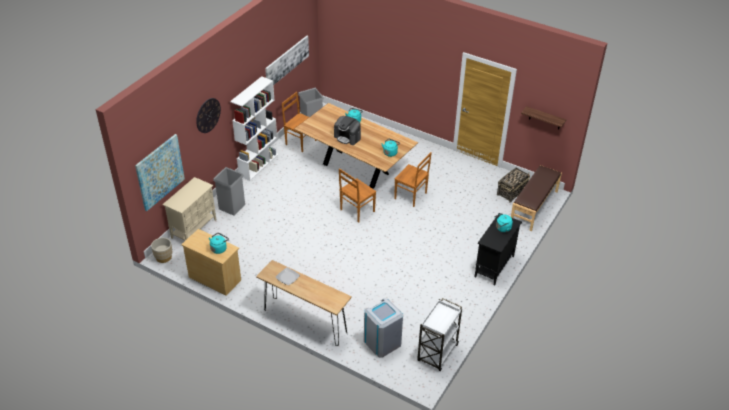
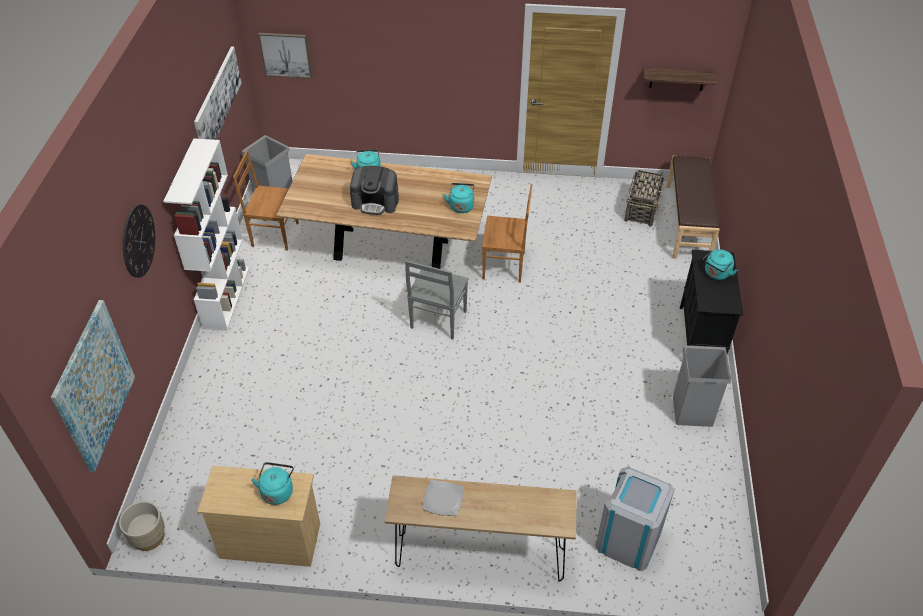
camera: 25 degrees left, 5 degrees up
beige cabinet [162,177,216,240] -> none
grey trash can [213,167,245,216] -> grey trash can moved to [673,346,731,427]
brown chair [339,168,376,223] -> grey chair [405,261,468,340]
white cart [417,298,462,371] -> none
none -> picture [258,33,312,79]

